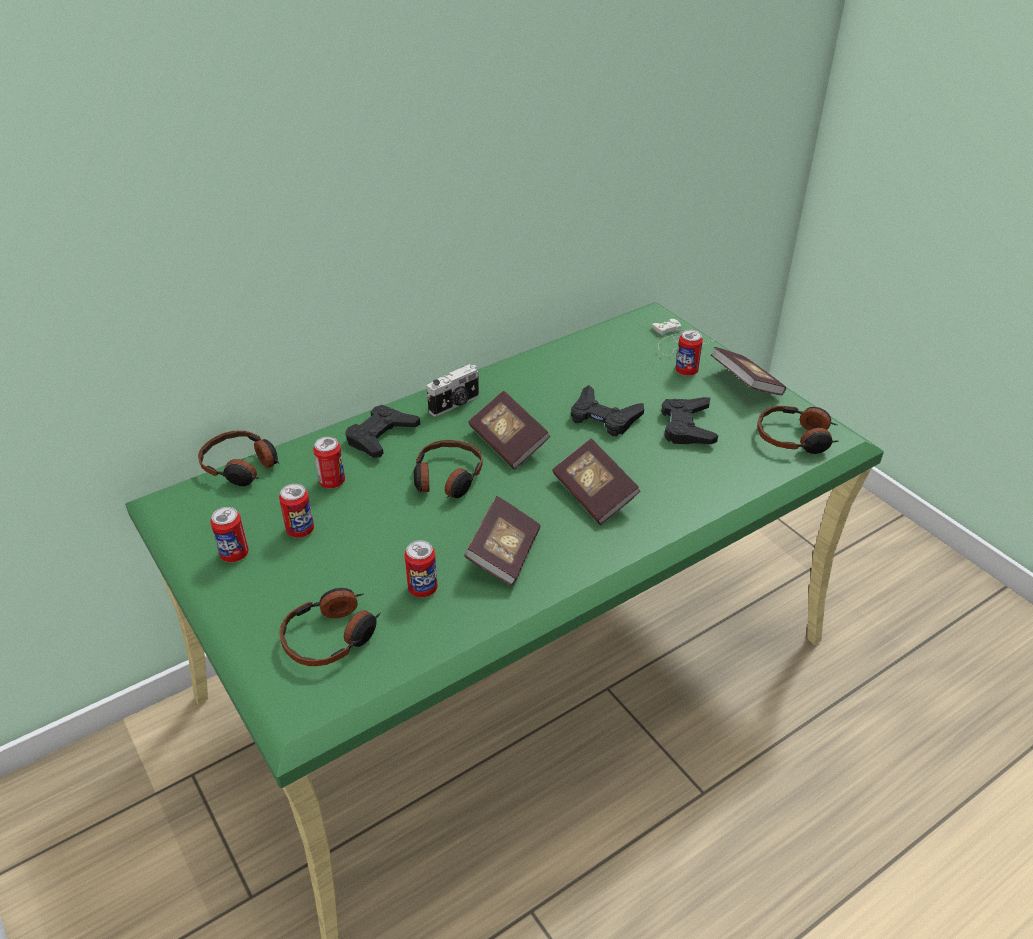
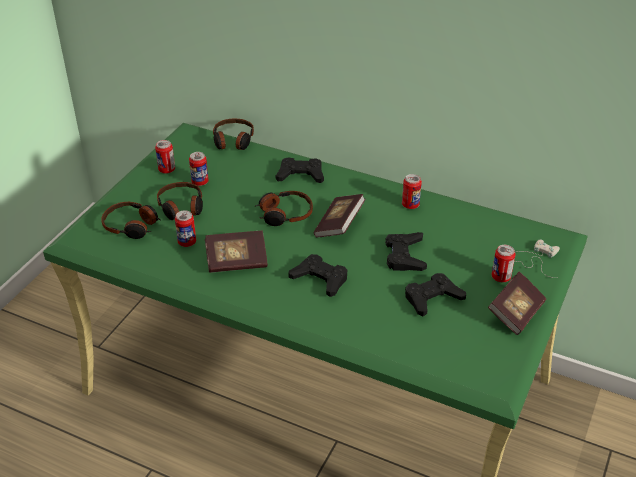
camera: 60 degrees right, 0 degrees up
can [313,437,345,488] -> can moved to [402,174,422,209]
camera [427,364,479,416] -> none
book [553,438,641,525] -> black game controller [289,254,348,297]
headphones [757,406,839,454] -> headphones moved to [157,182,203,220]

